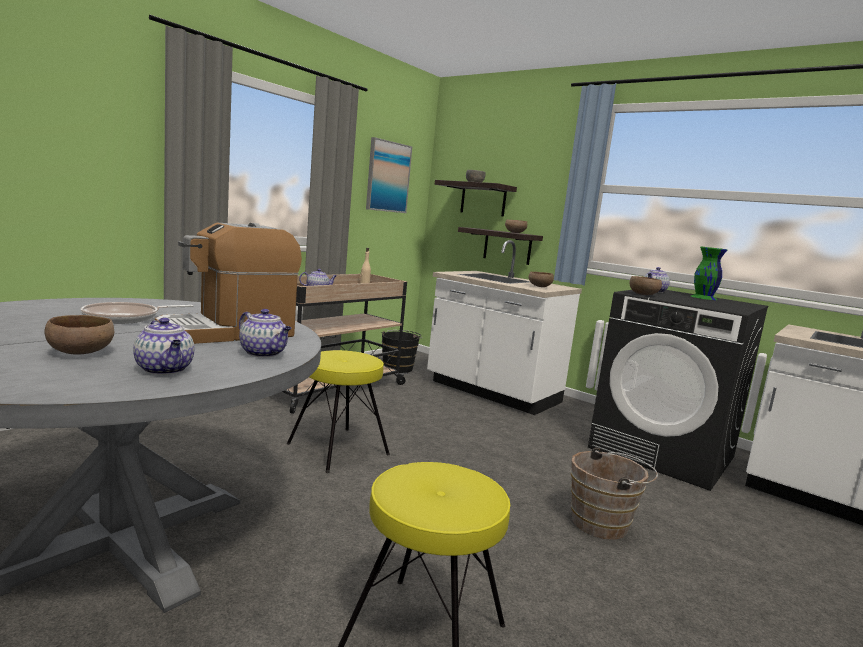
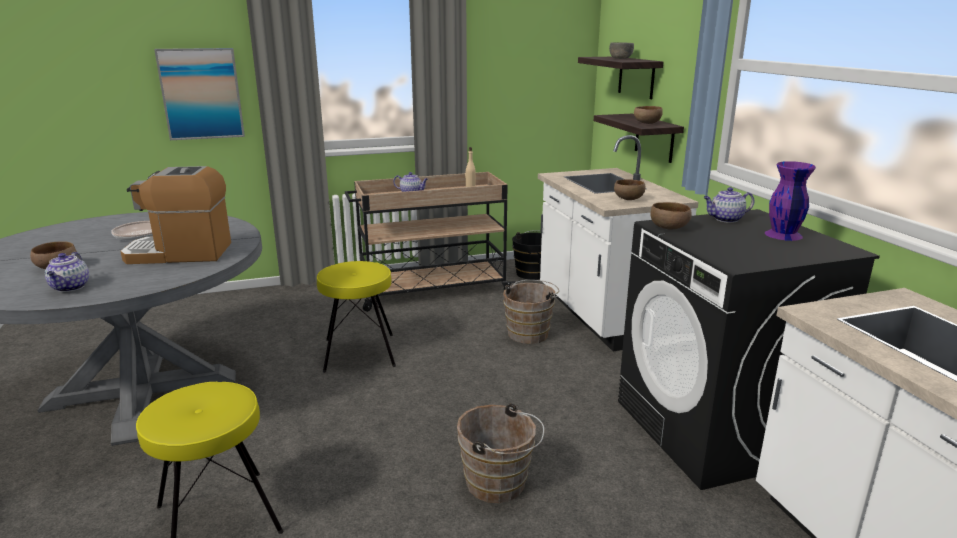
camera: 35 degrees right, 10 degrees up
teapot [239,309,292,357] -> none
picture [366,137,412,213] -> picture moved to [154,48,245,140]
green vase [691,247,727,300] -> purple vase [765,161,816,241]
none -> brown bucket [503,280,559,344]

